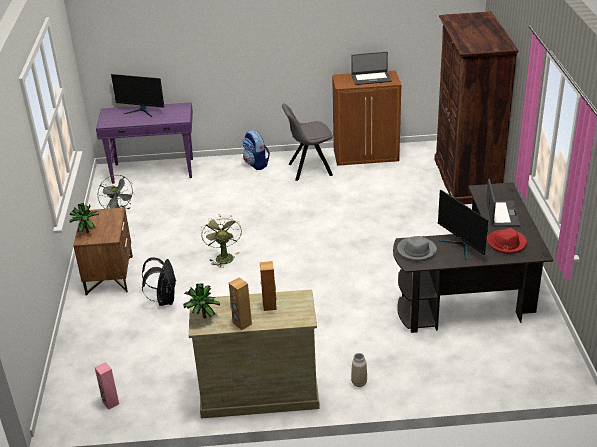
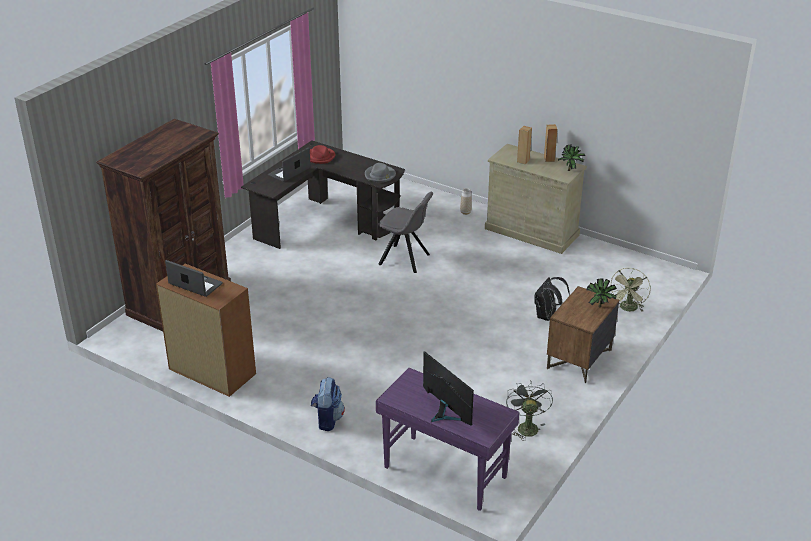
camera: 145 degrees left, 0 degrees up
pink speaker [95,362,119,410] -> none
green fan [201,215,242,268] -> green fan moved to [611,268,651,312]
grey chair [282,103,333,181] -> grey chair moved to [379,192,433,273]
monitor [438,189,488,260] -> none

